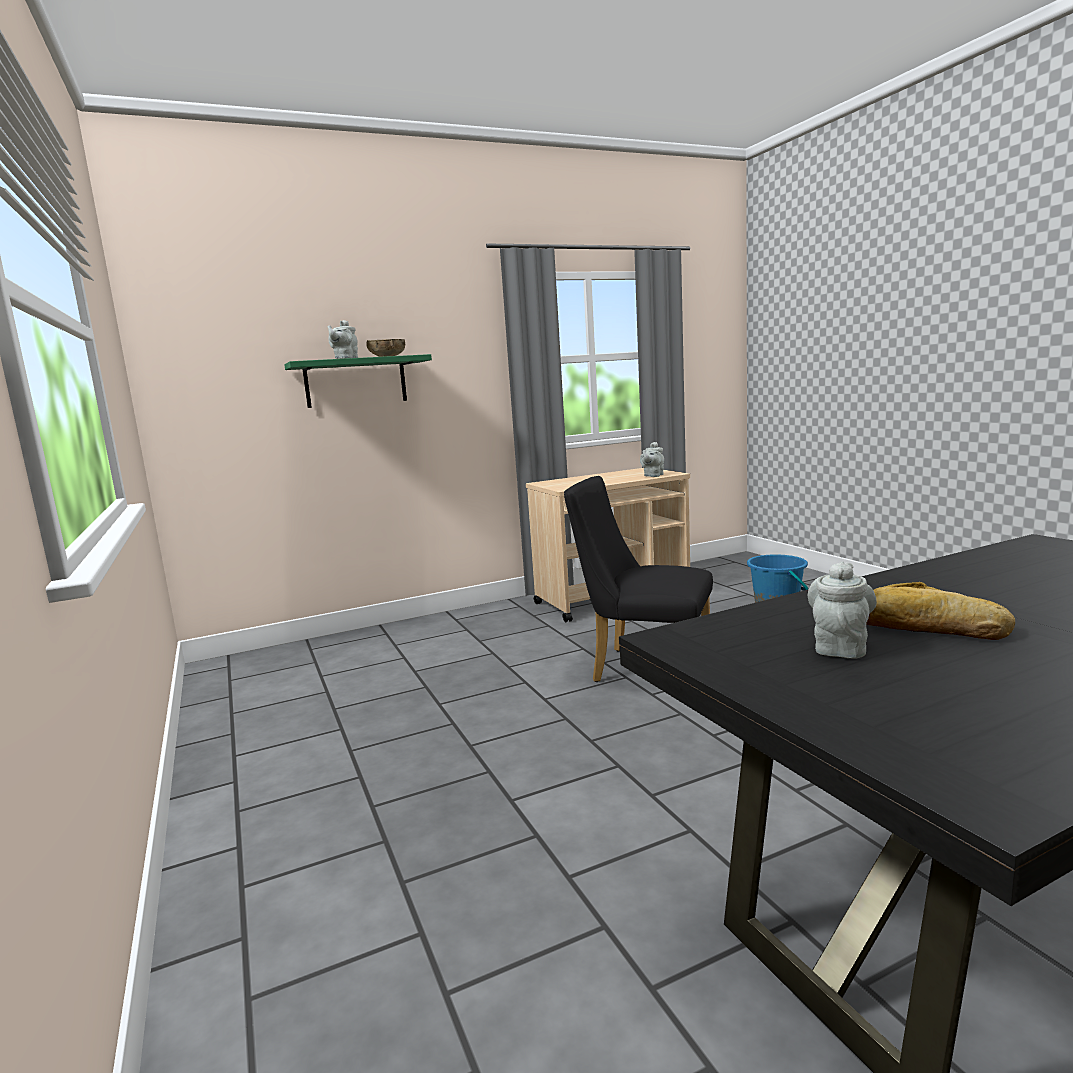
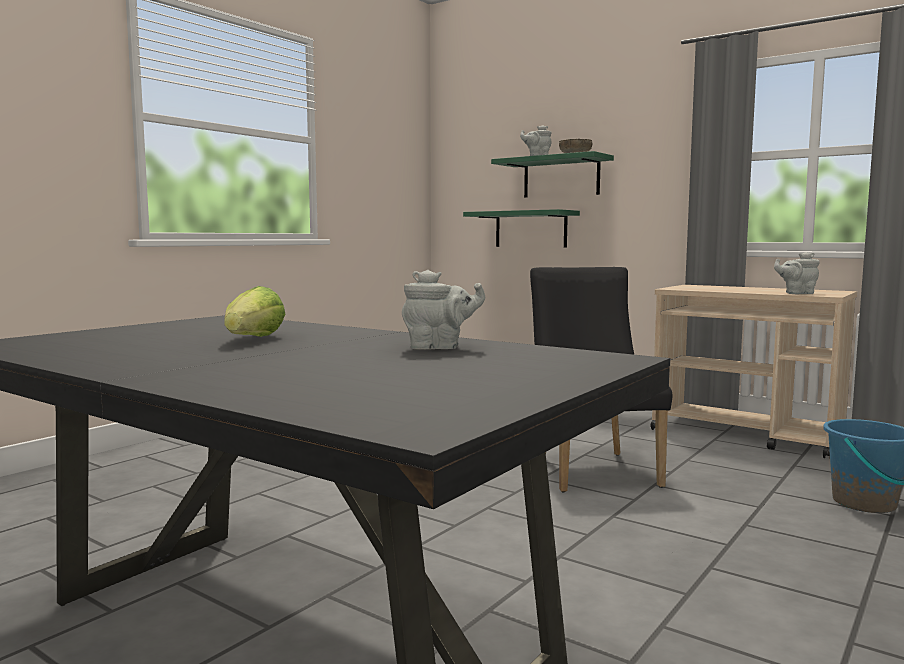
camera: 60 degrees right, 5 degrees down
grey teapot [808,561,877,658] -> grey teapot moved to [402,270,485,350]
bread [866,582,1015,640] -> lettuce [224,286,285,337]
none -> green shelf [463,209,580,247]

